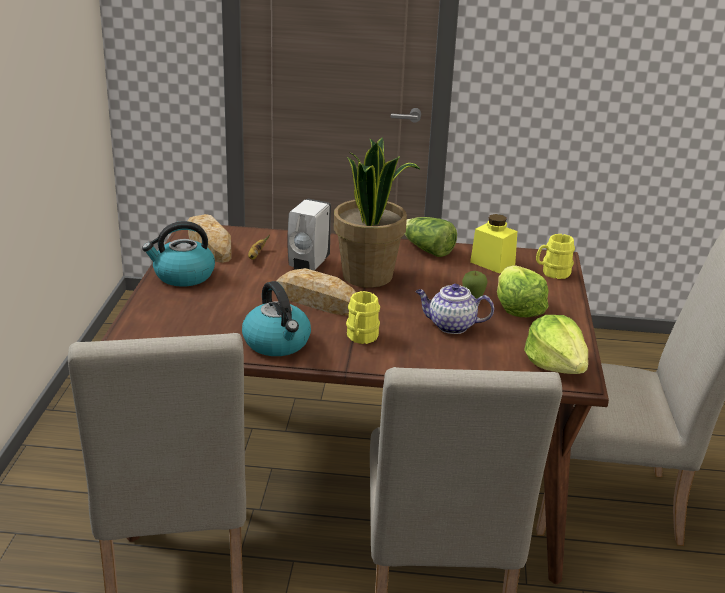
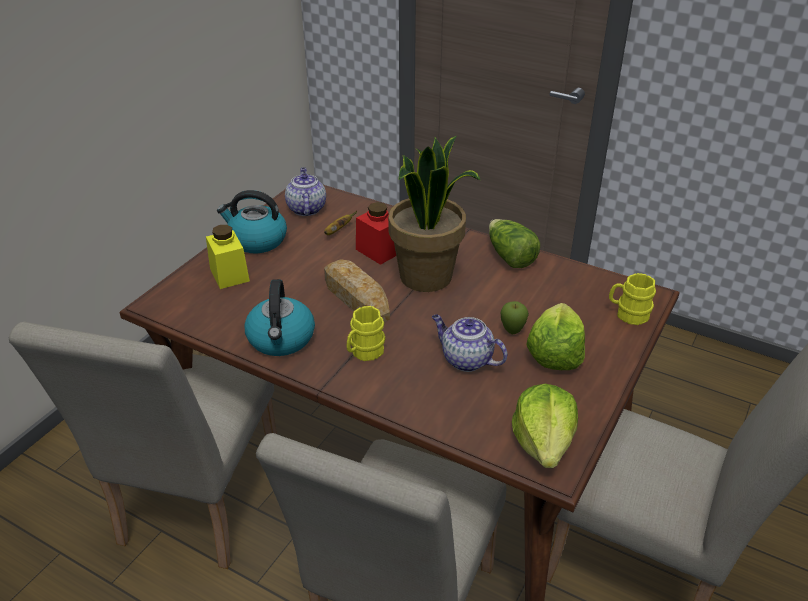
camera: 25 degrees right, 10 degrees up
bread [187,214,231,263] -> teapot [285,168,326,216]
white soap dispenser [287,199,331,271] -> red jar [356,202,396,265]
yellow jar [470,214,517,274] -> yellow jar moved to [206,225,250,289]

